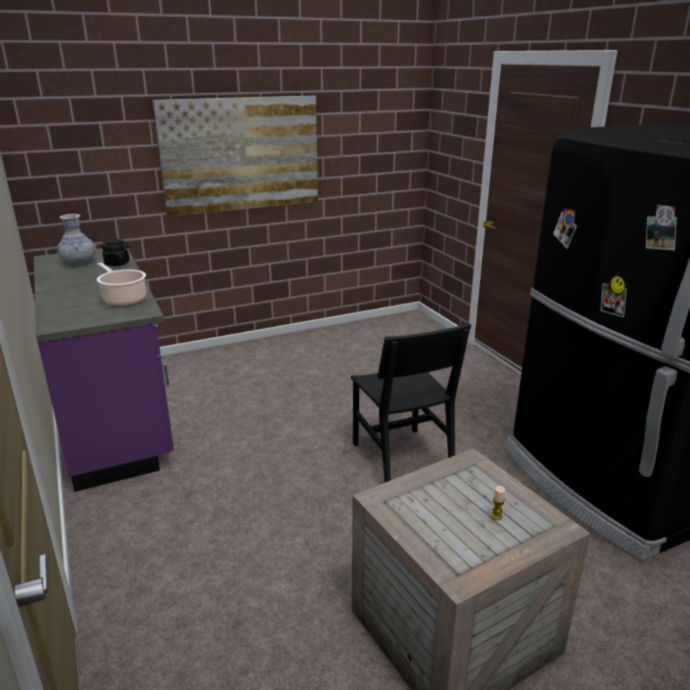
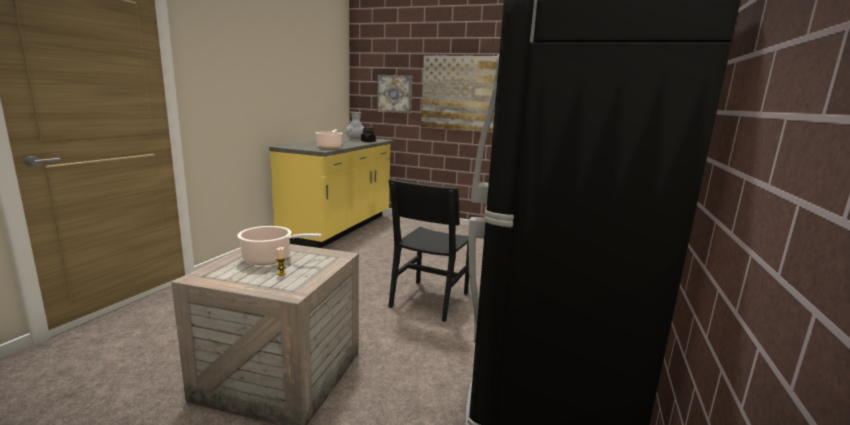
camera: 45 degrees right, 10 degrees down
purple counter [33,248,174,492] -> yellow counter [269,137,394,248]
none -> cooking pot [237,226,322,265]
none -> picture [377,75,412,114]

